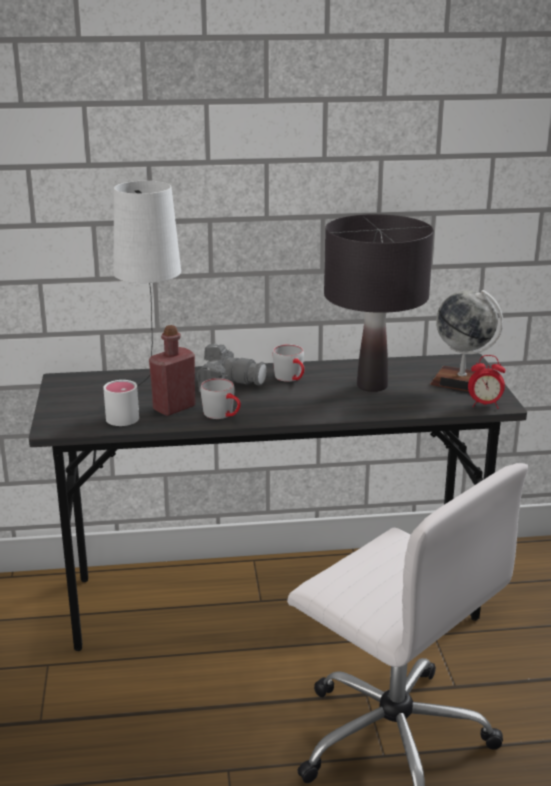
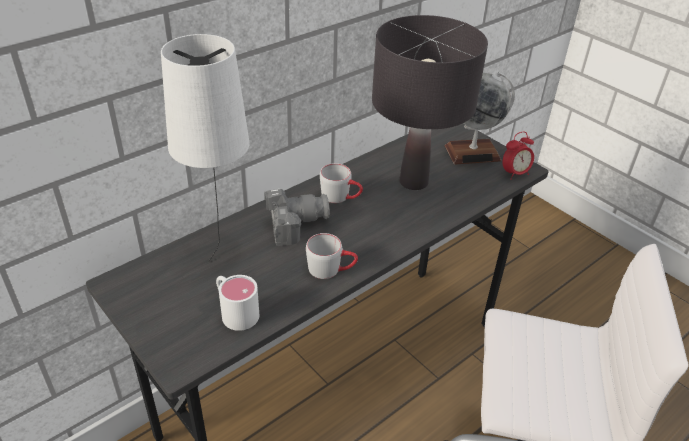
camera: 35 degrees left, 15 degrees up
red bottle [149,325,196,416] -> none

